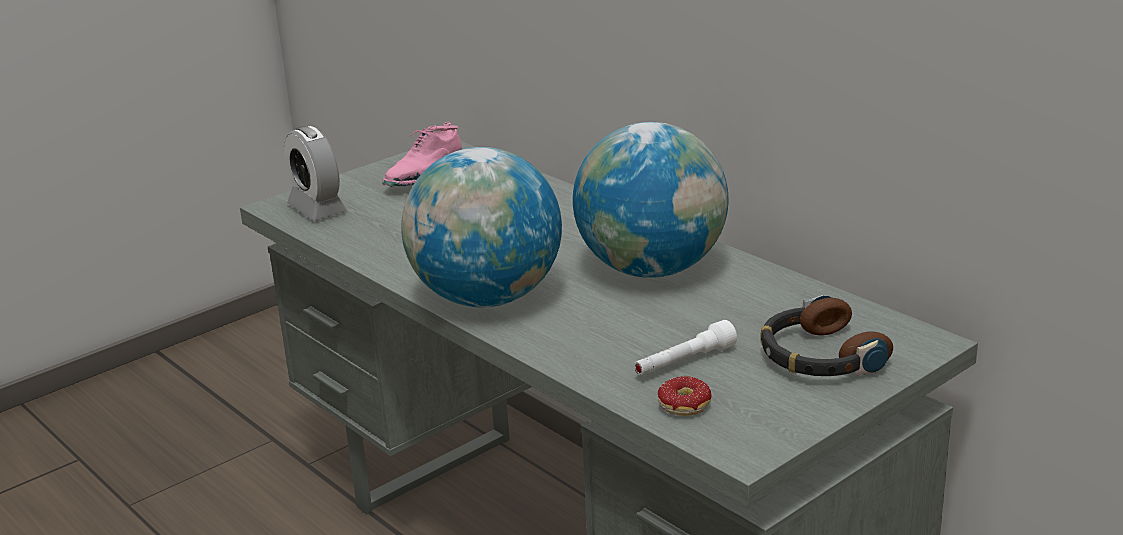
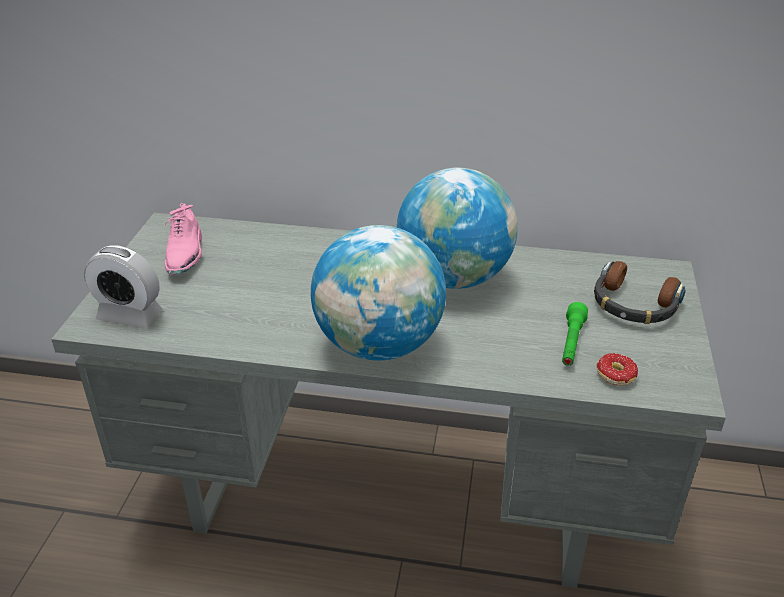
camera: 40 degrees left, 10 degrees up
white flashlight [634,320,737,375] -> green flashlight [562,302,588,365]

